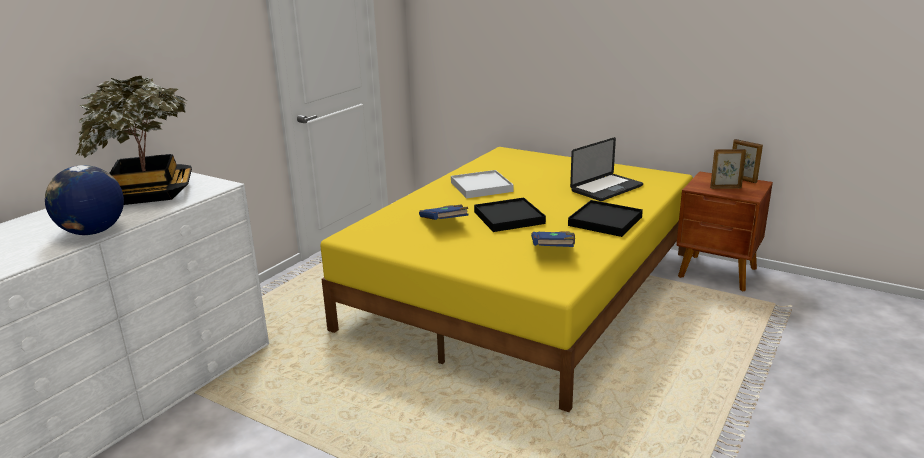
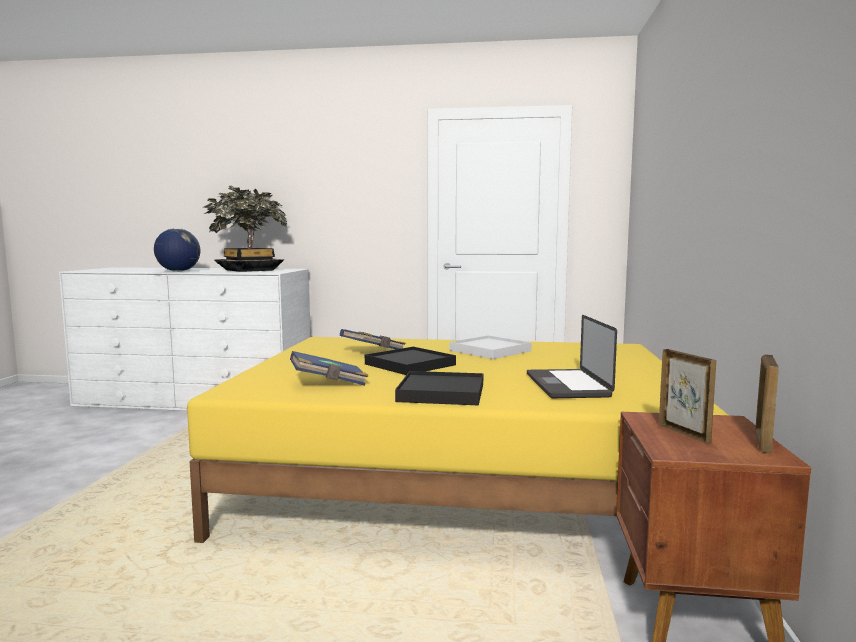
camera: 65 degrees right, 15 degrees down
laptop [570,137,643,201] -> laptop turned 60 degrees clockwise [527,315,617,398]

